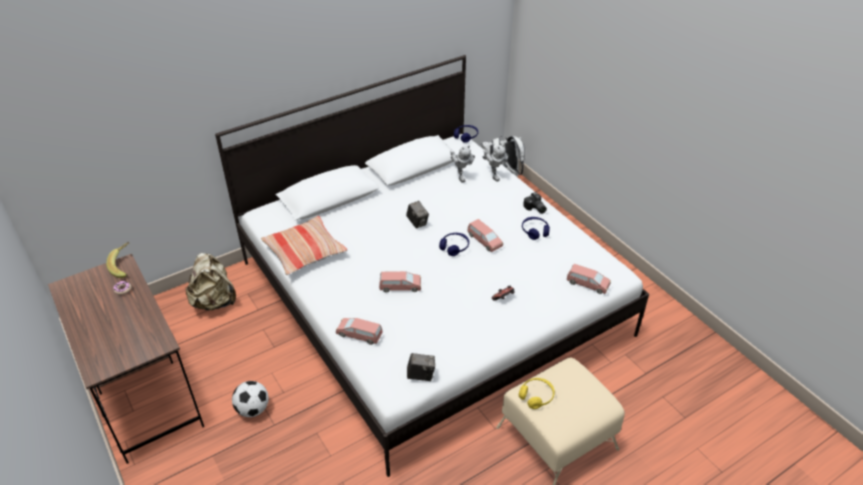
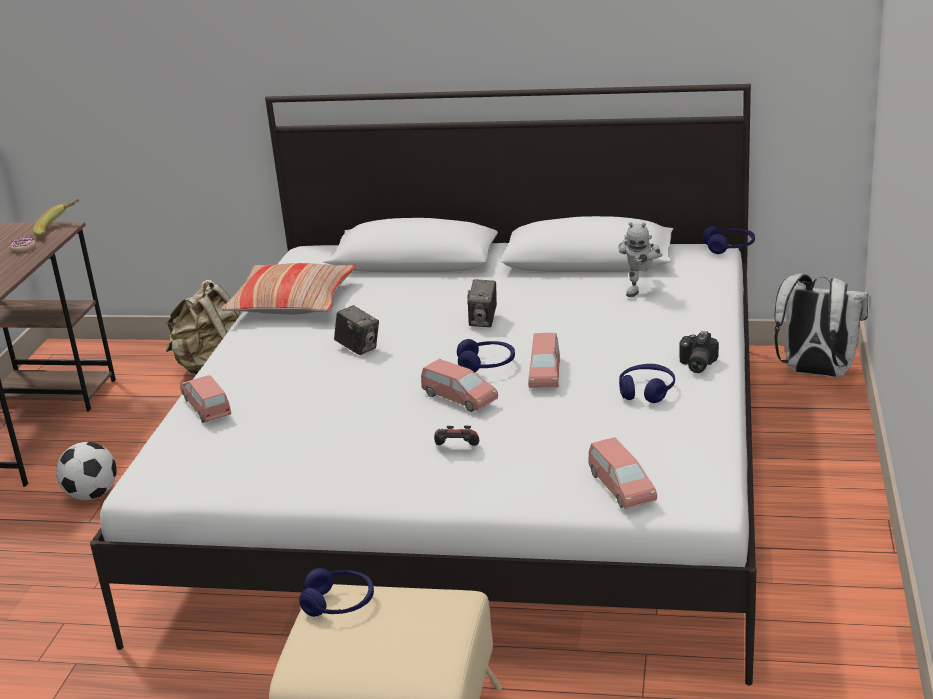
camera: 45 degrees right, 15 degrees down
pink toy car [379,271,421,292] -> pink toy car moved to [421,359,498,412]
camera [407,353,435,381] -> camera moved to [334,305,379,355]
toy robot [483,144,509,182] -> none
yellow headphones [519,378,555,409] -> blue headphones [299,568,374,617]

